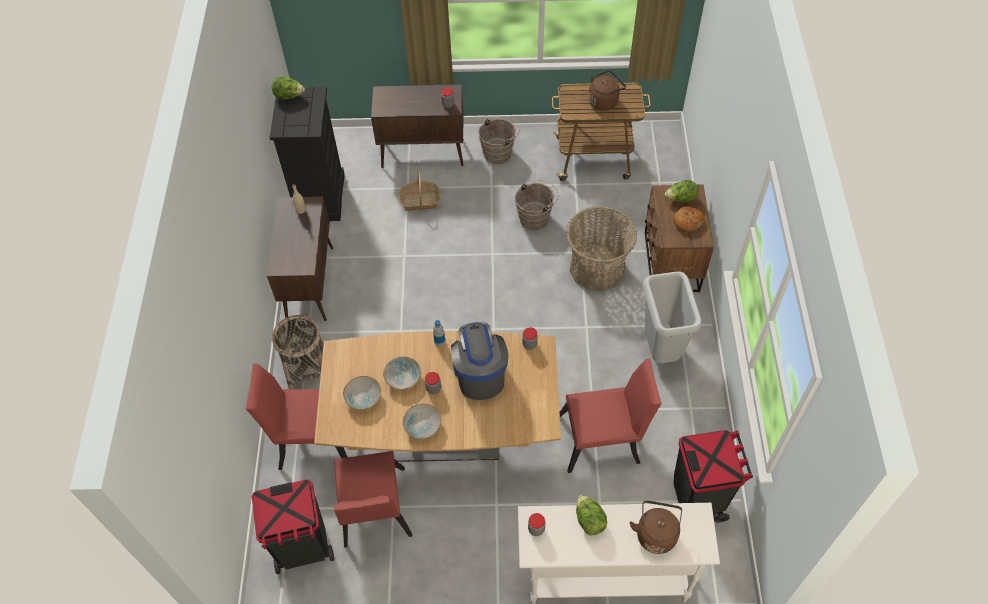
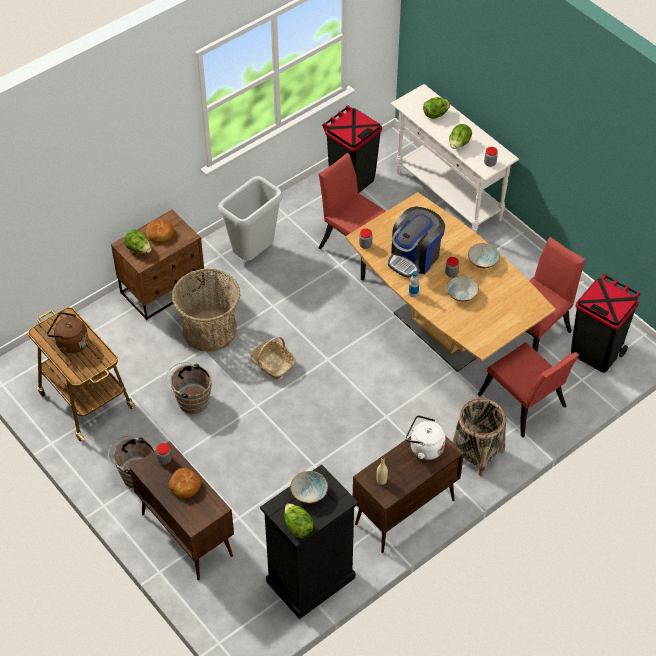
camera: 130 degrees left, 5 degrees down
bowl [343,376,381,410] -> bowl moved to [290,471,328,503]
basket [398,171,441,211] -> basket moved to [251,337,296,379]
brown kettle [630,500,682,554] -> lettuce [423,97,450,119]
none -> bread [169,468,201,498]
none -> white kettle [406,415,446,460]

